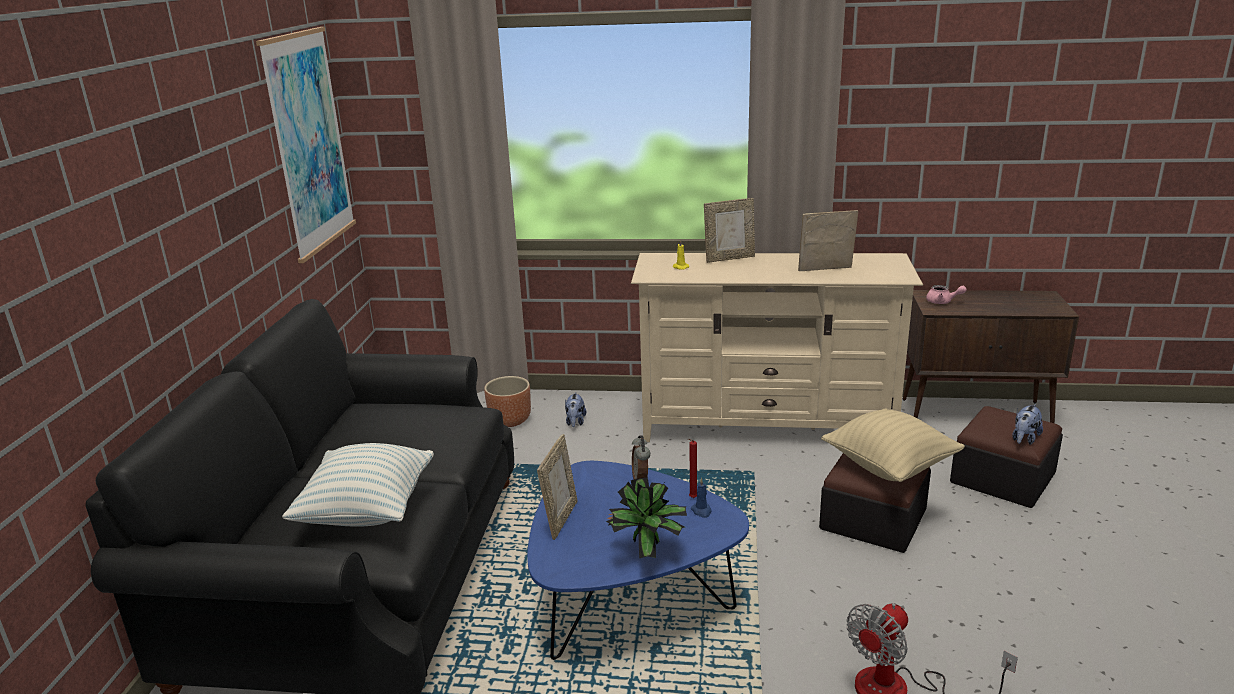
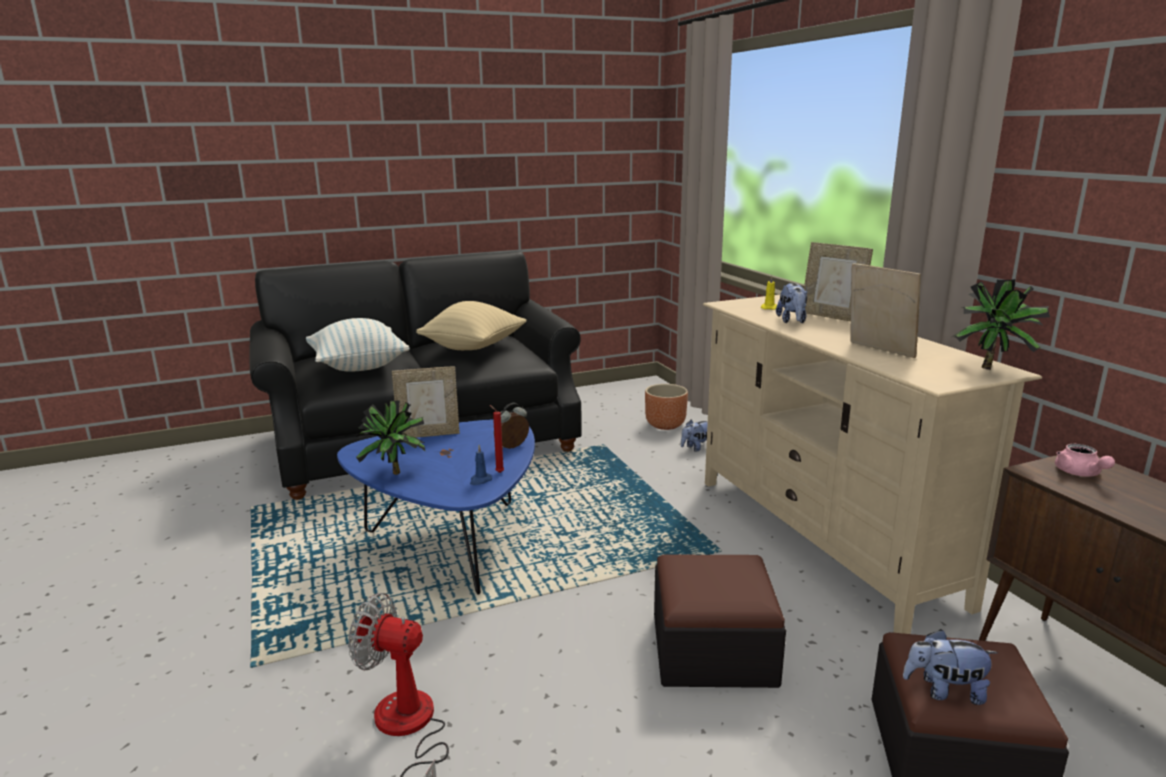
camera: 60 degrees right, 5 degrees down
picture [256,27,356,263] -> none
beige pillow [821,408,965,482] -> beige pillow moved to [416,301,527,350]
none -> plush toy [776,283,808,323]
none -> potted plant [952,279,1050,370]

